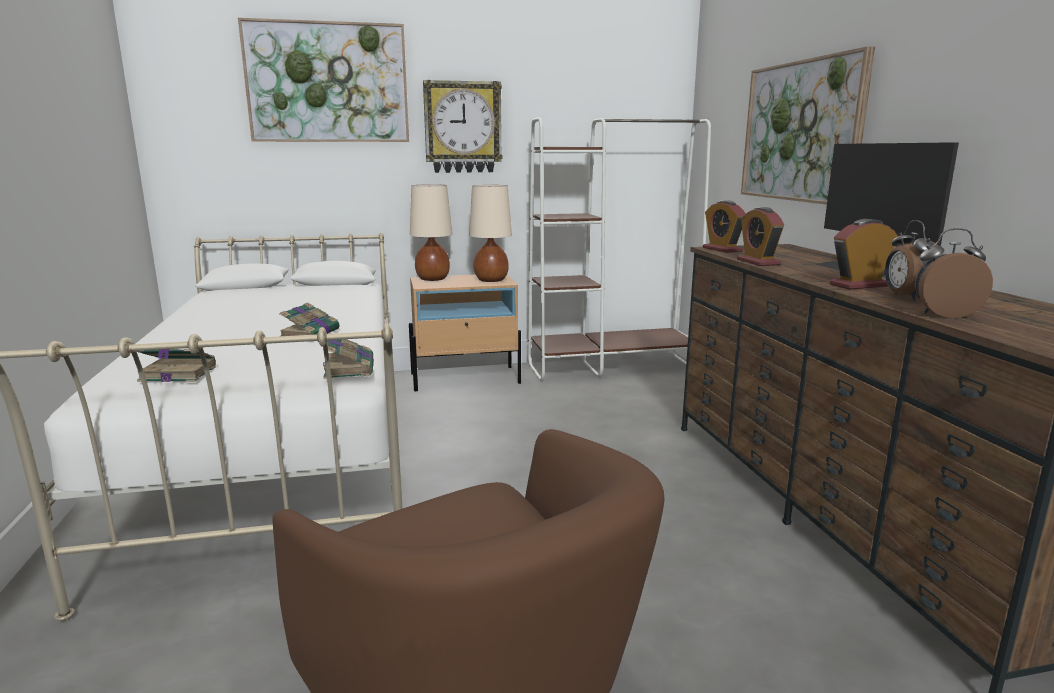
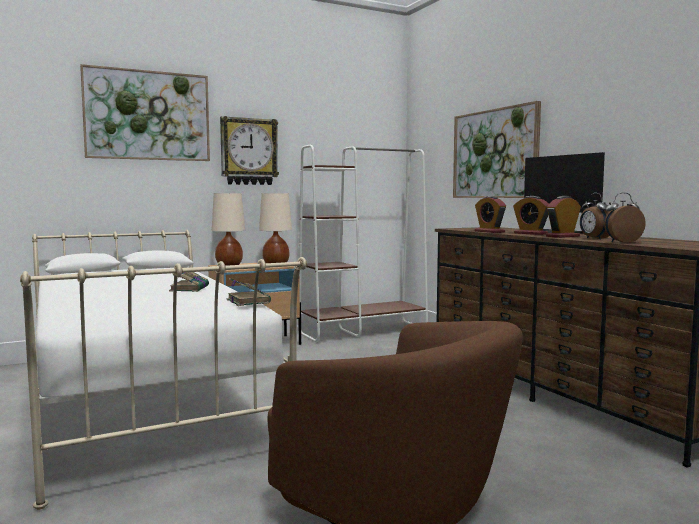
camera: 15 degrees left, 10 degrees down
book [137,349,216,382] -> none
alarm clock [703,200,746,253] -> alarm clock moved to [513,196,549,235]

